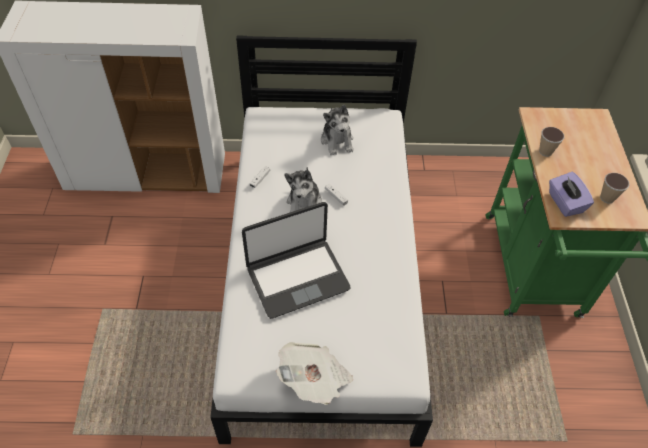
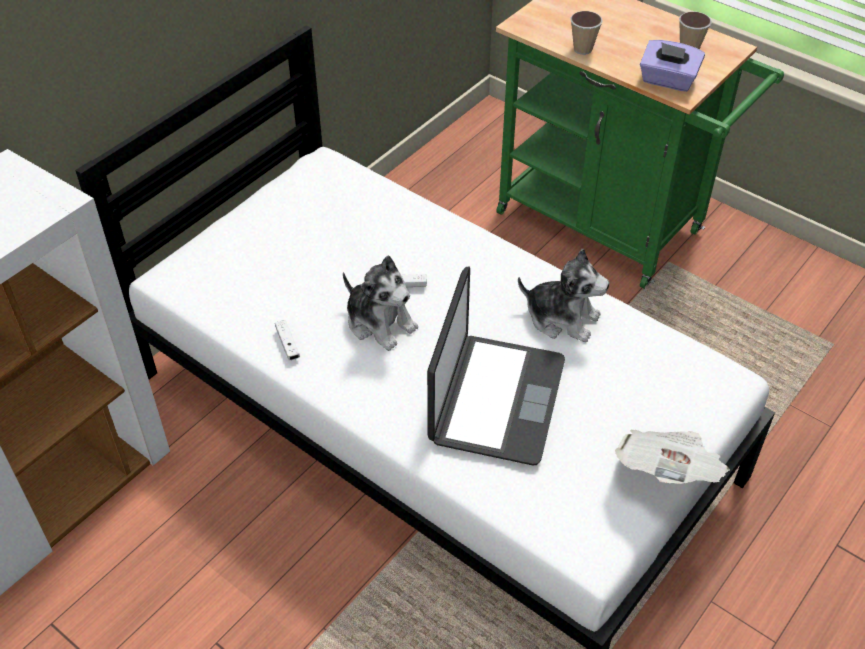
camera: 50 degrees left, 5 degrees down
plush toy [321,105,353,156] -> plush toy moved to [518,248,609,342]

